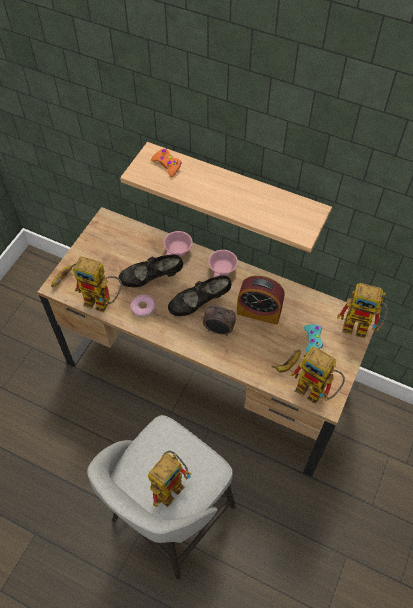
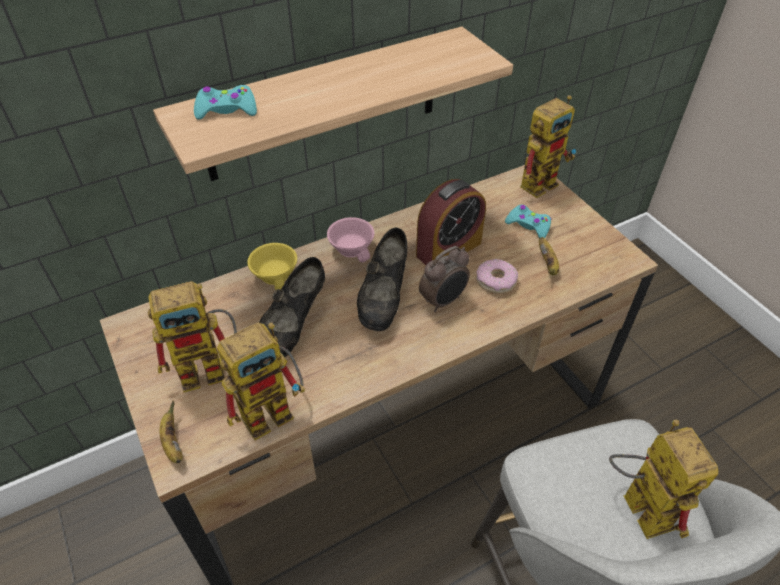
camera: 55 degrees left, 10 degrees down
donut [130,294,156,318] -> donut moved to [476,259,518,294]
orange game controller [151,148,181,177] -> turquoise game controller [194,85,257,120]
pink cup [164,231,193,256] -> yellow cup [247,243,297,290]
toy robot [291,346,345,404] -> toy robot moved to [148,281,237,393]

